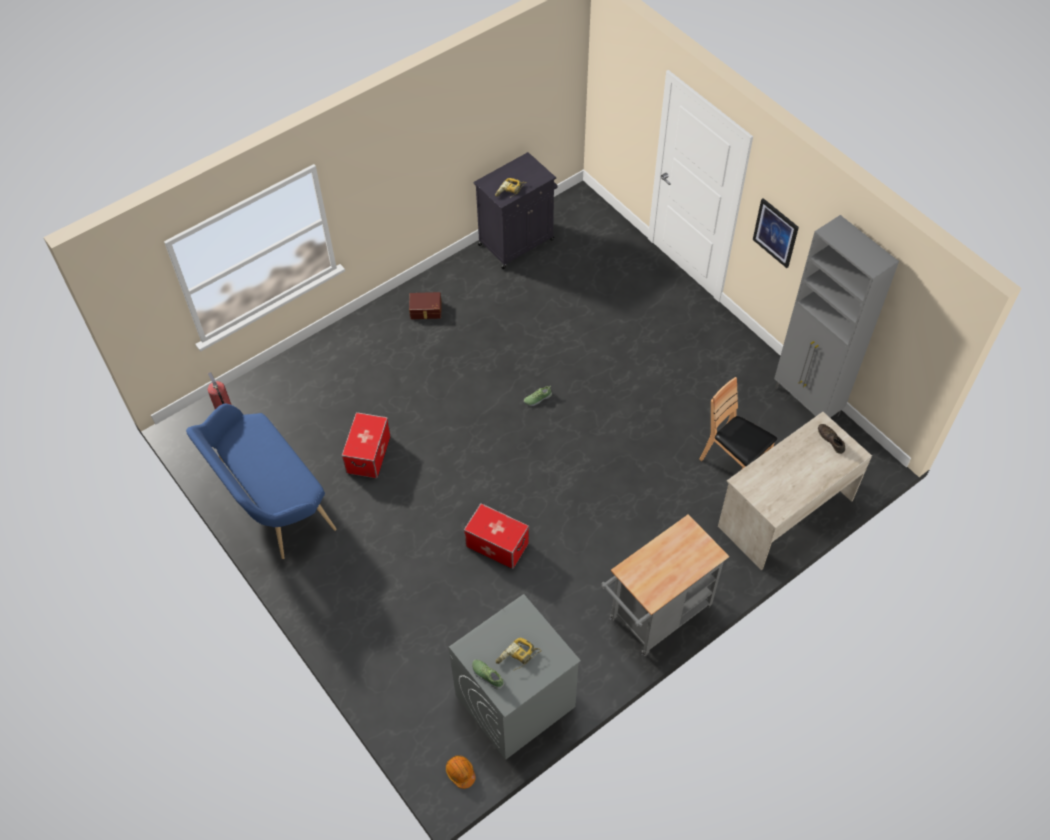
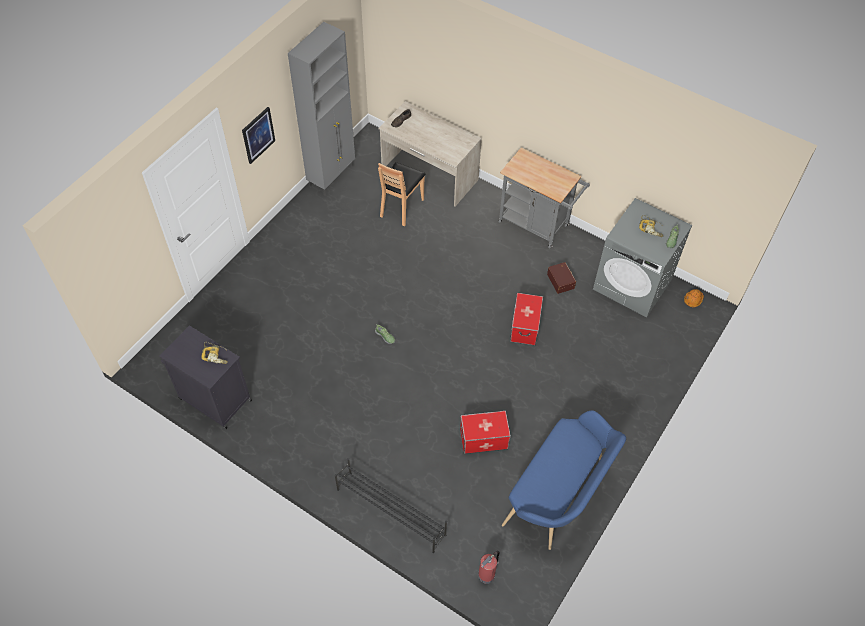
camera: 110 degrees left, 0 degrees up
brown storage box [409,292,441,319] -> brown storage box moved to [547,262,576,294]
none -> black shoe rack [335,458,447,553]

